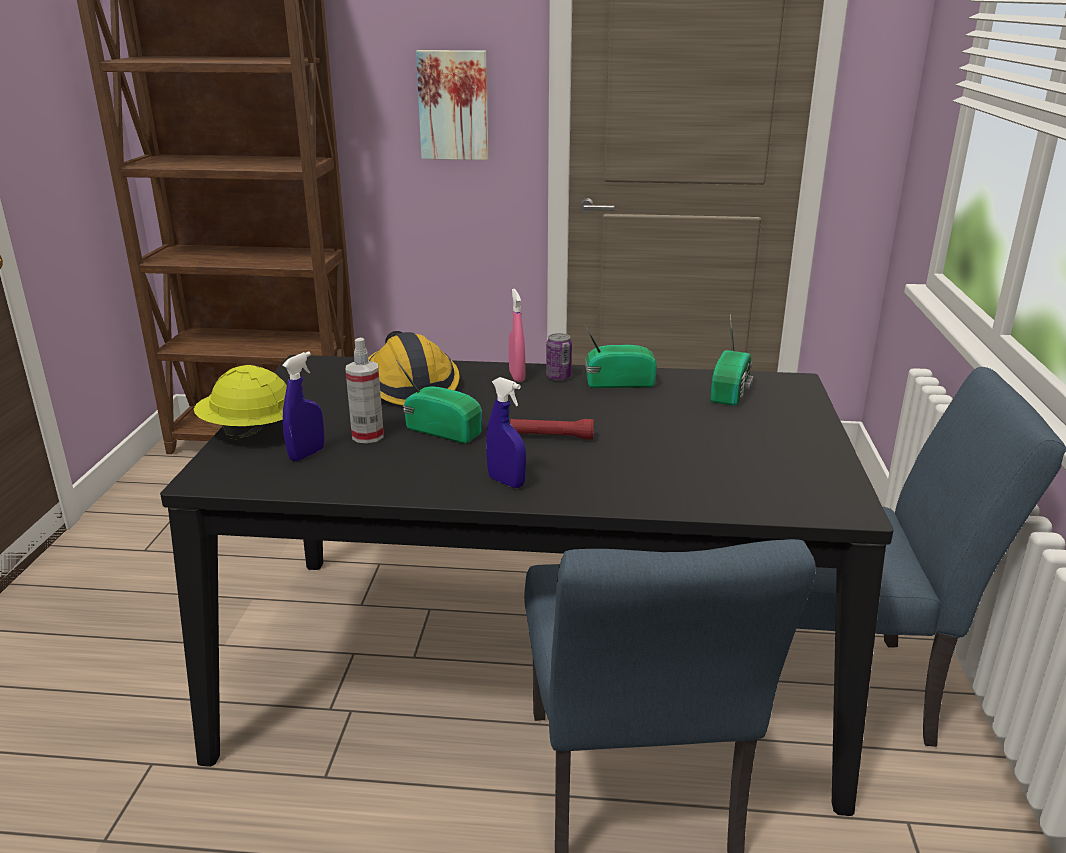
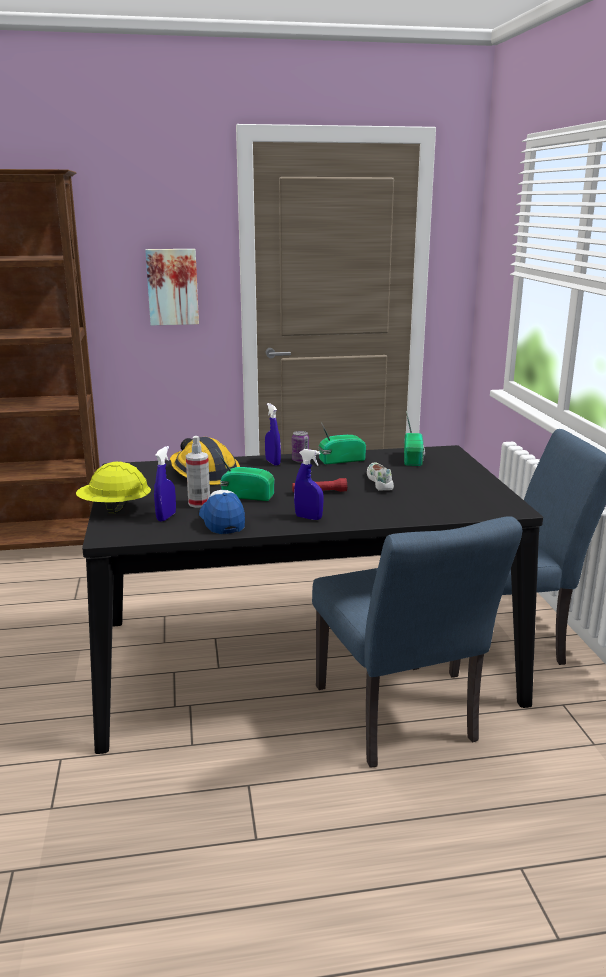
camera: 15 degrees left, 5 degrees down
pink spray bottle [509,289,525,382] -> blue spray bottle [265,403,281,466]
none -> cap [199,490,245,534]
none -> white shoe [367,462,394,491]

